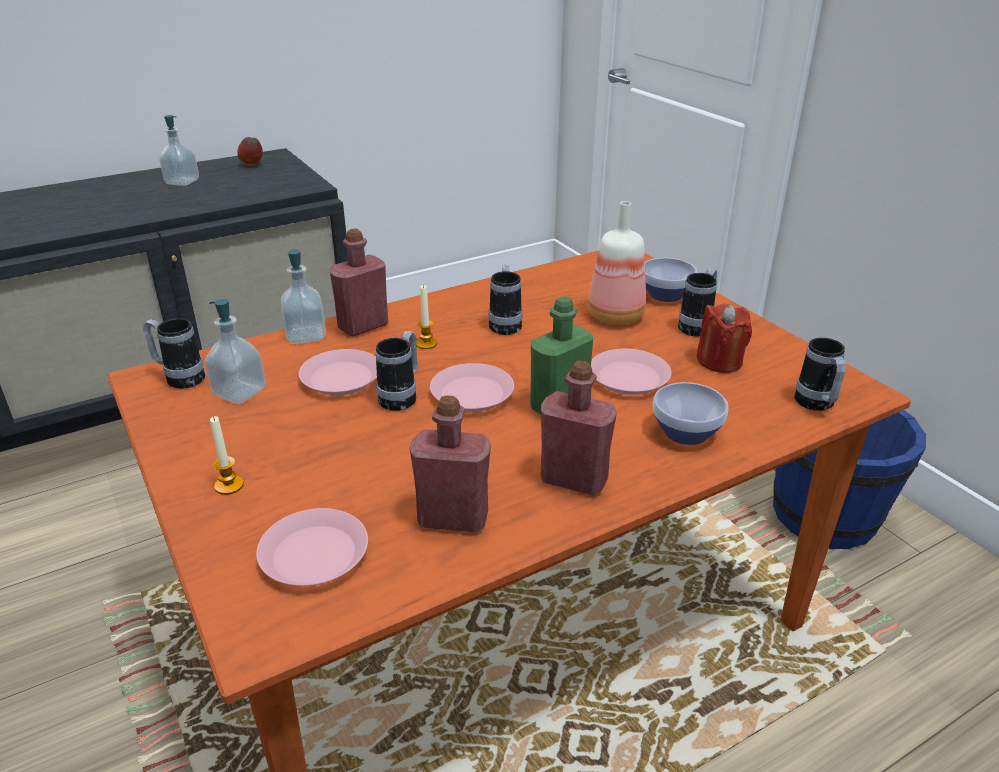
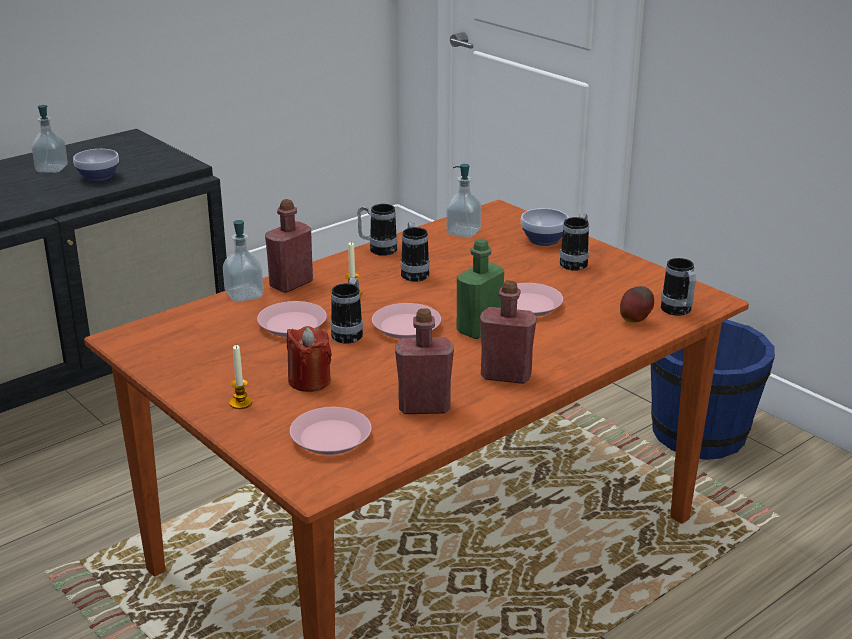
camera: 10 degrees left, 5 degrees down
mug [143,318,205,389] -> mug moved to [357,204,397,256]
soap dispenser [204,299,266,404] -> soap dispenser moved to [446,164,482,238]
apple [238,137,263,165] -> apple moved to [620,286,654,323]
bottle [587,201,646,325] -> none
bowl [653,382,728,445] -> bowl moved to [73,149,119,182]
red candle [696,303,752,373] -> red candle moved to [287,326,332,392]

